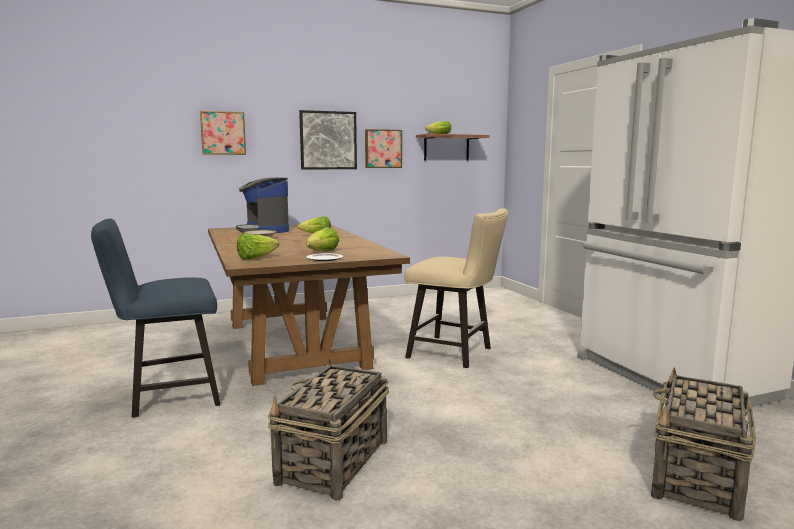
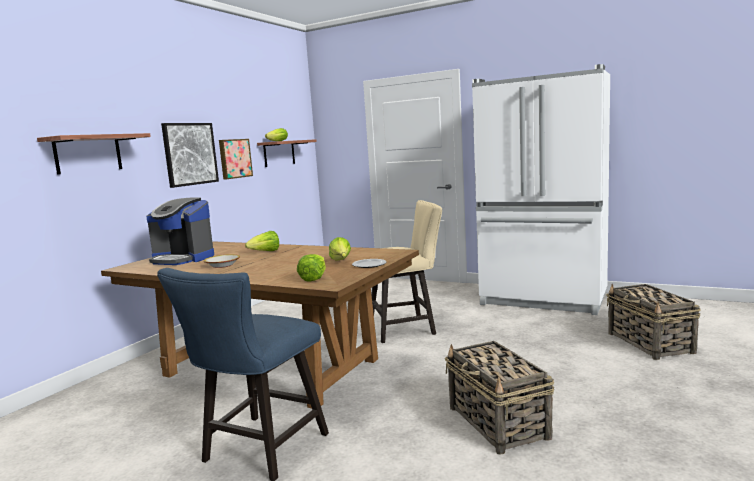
camera: 40 degrees left, 0 degrees up
picture [200,111,246,155] -> shelf [37,133,151,175]

